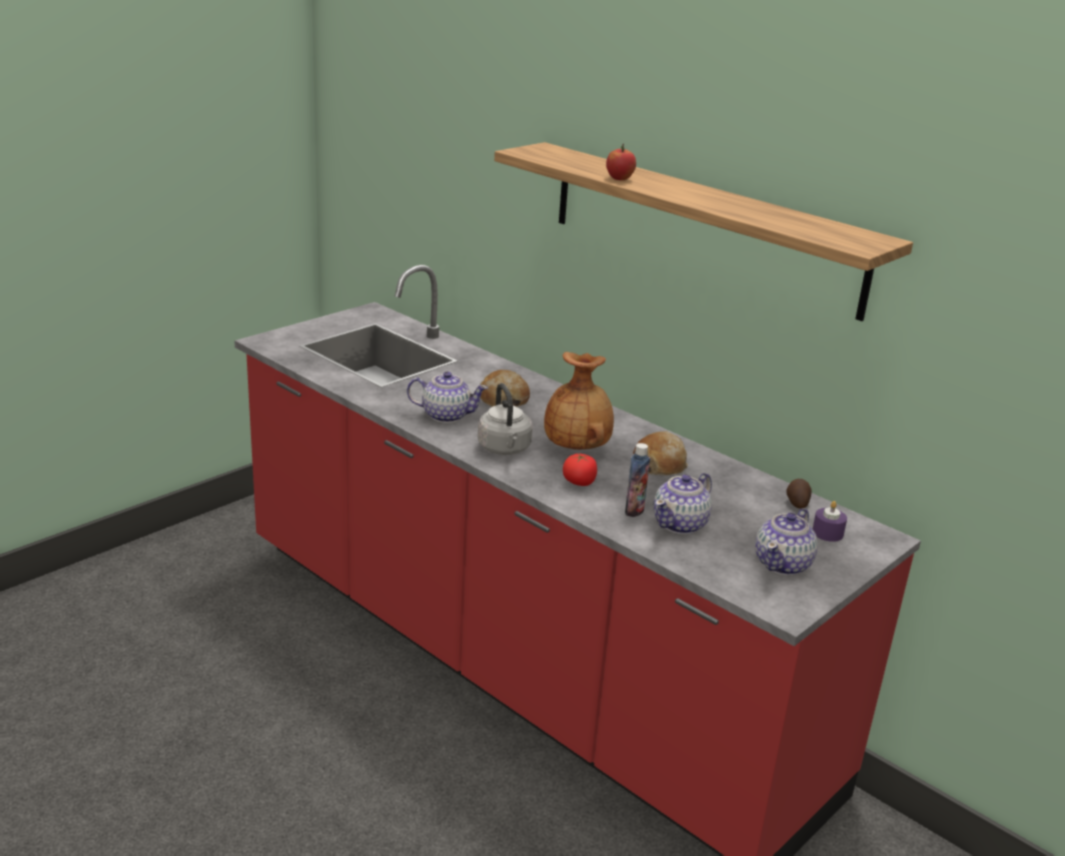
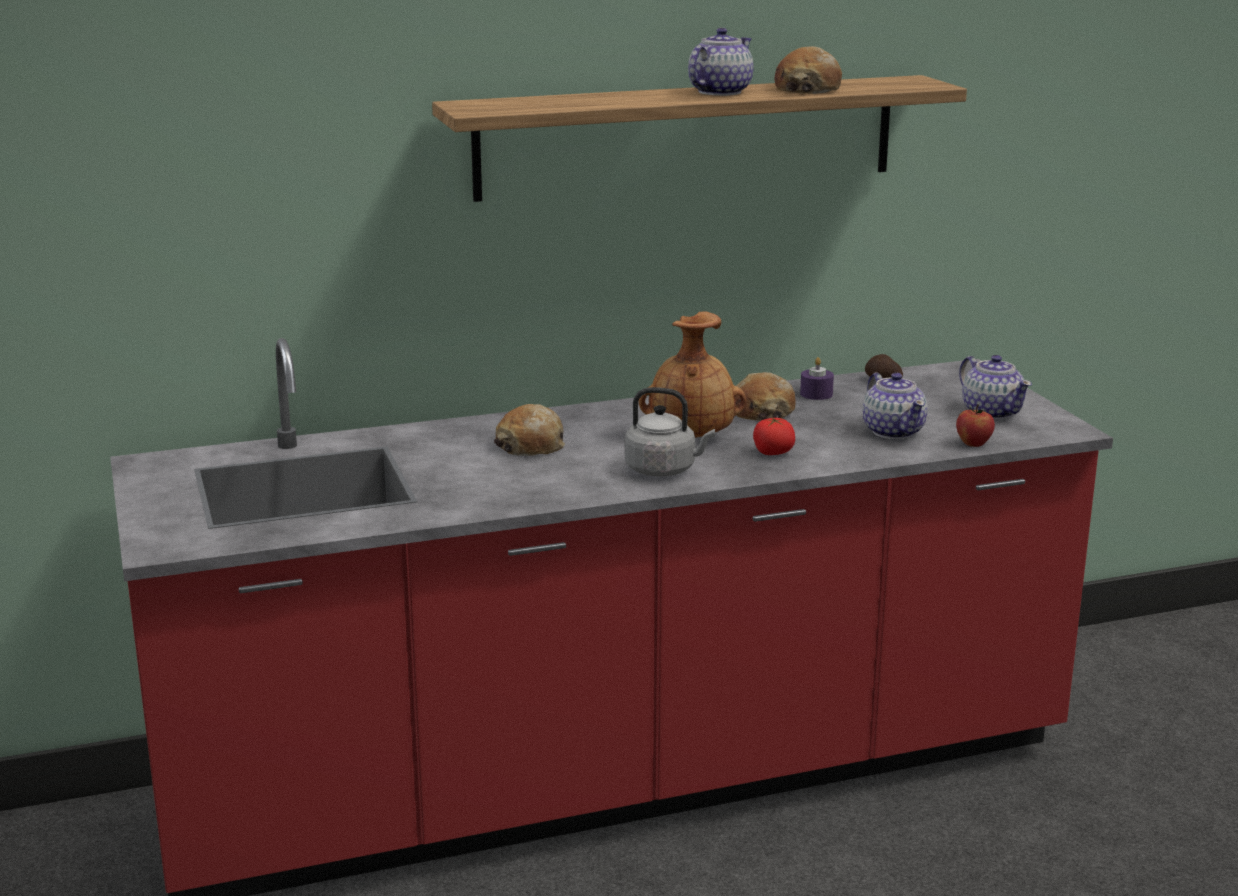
camera: 60 degrees left, 5 degrees down
teapot [407,371,488,423] -> teapot moved to [688,28,754,96]
apple [606,144,636,180] -> apple moved to [956,404,995,447]
bottle [625,443,650,517] -> none
purple candle [813,501,847,542] -> purple candle moved to [800,357,834,400]
none -> bread [774,46,842,94]

